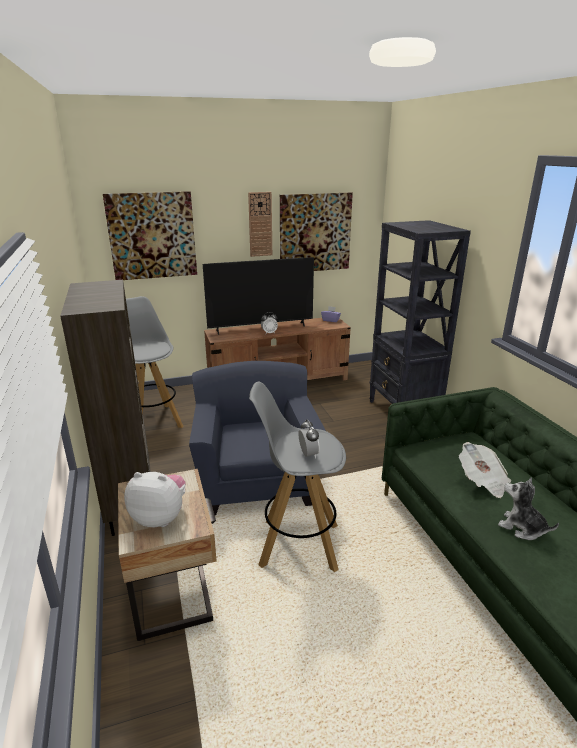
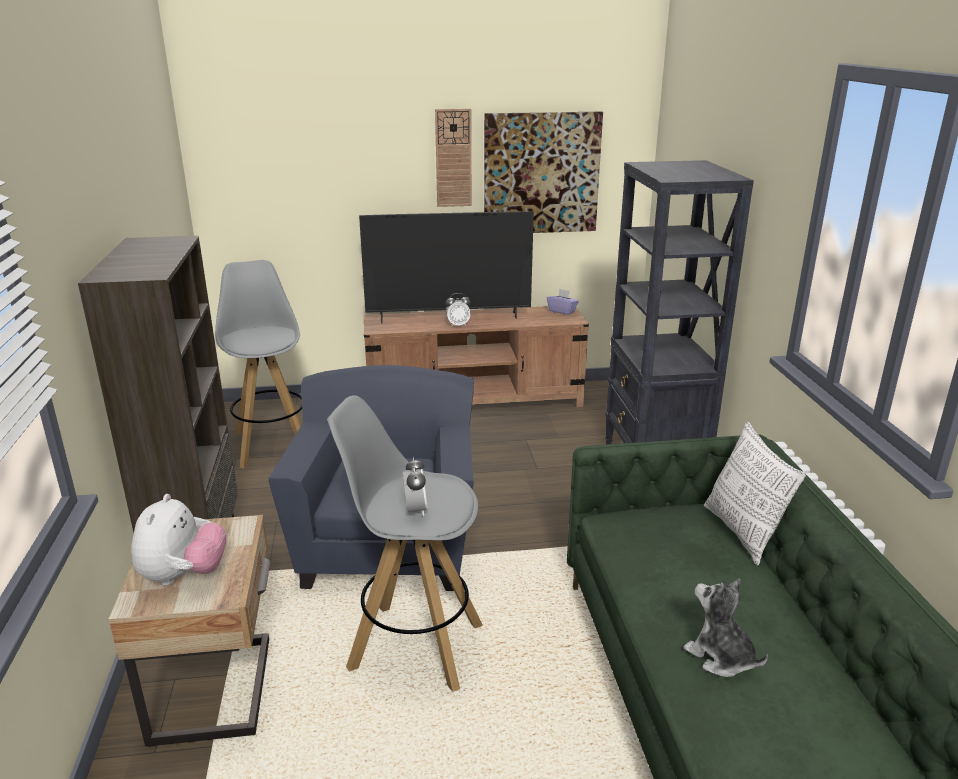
camera: 10 degrees right, 0 degrees up
picture [103,191,197,280] -> none
plush toy [124,472,186,527] -> plush toy turned 75 degrees clockwise [131,494,226,585]
newspaper [459,442,511,498] -> none
none -> pillow [704,421,806,566]

